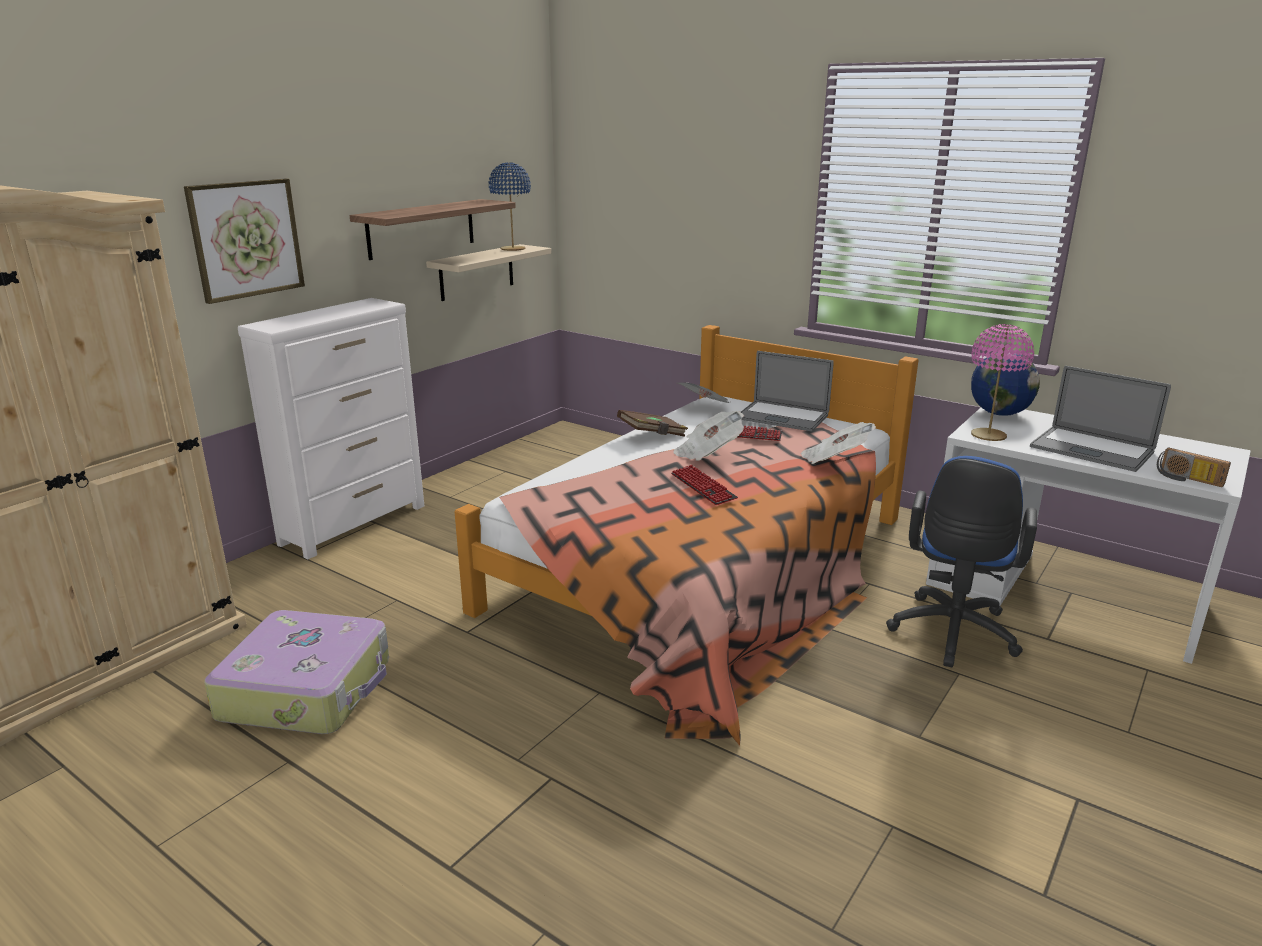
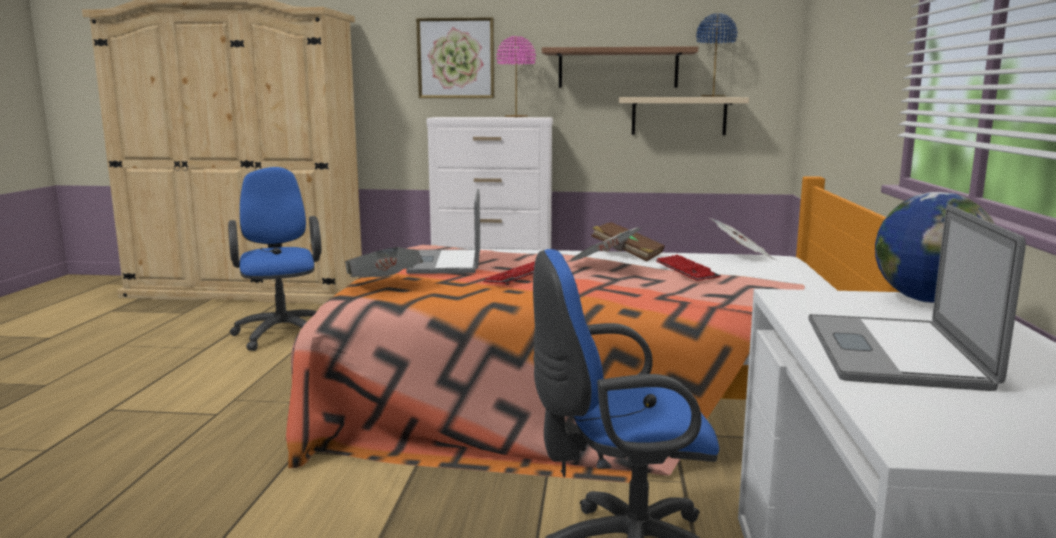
camera: 60 degrees right, 10 degrees down
suitcase [204,610,389,734] -> blue office chair [228,167,321,351]
laptop [741,351,834,432] -> laptop moved to [406,189,480,274]
newspaper [801,422,876,464] -> newspaper moved to [345,247,423,278]
pink table lamp [971,324,1034,441] -> pink table lamp moved to [497,36,536,117]
radio [1157,448,1231,487] -> none

